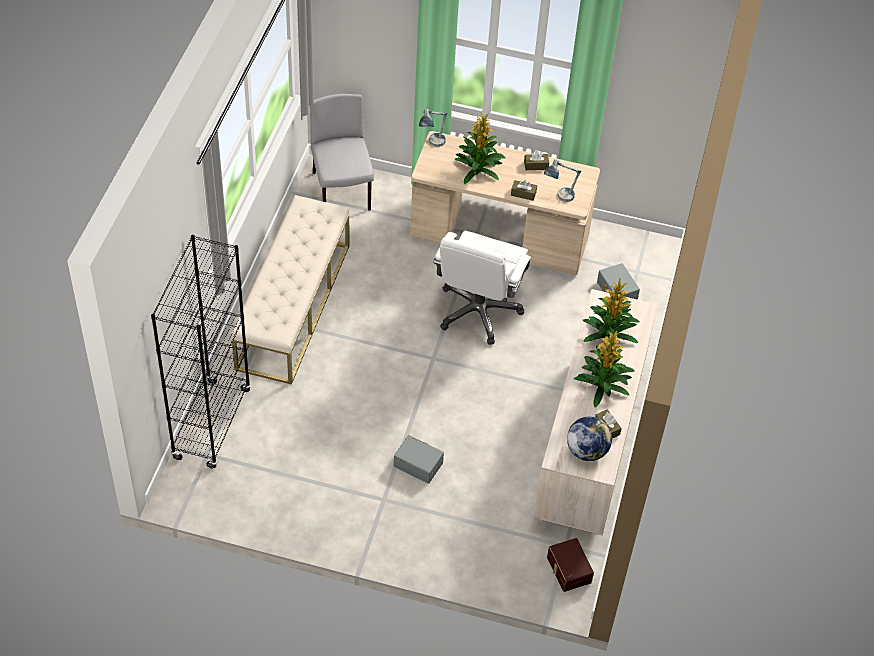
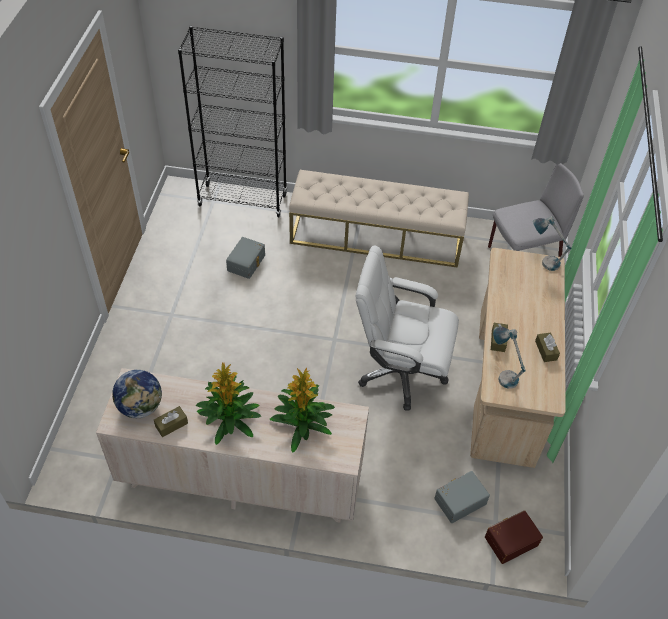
camera: 85 degrees right, 0 degrees up
grey storage box [394,435,444,484] -> grey storage box moved to [226,237,265,279]
potted plant [455,113,505,184] -> none
brown storage box [547,538,594,592] -> brown storage box moved to [485,510,543,564]

